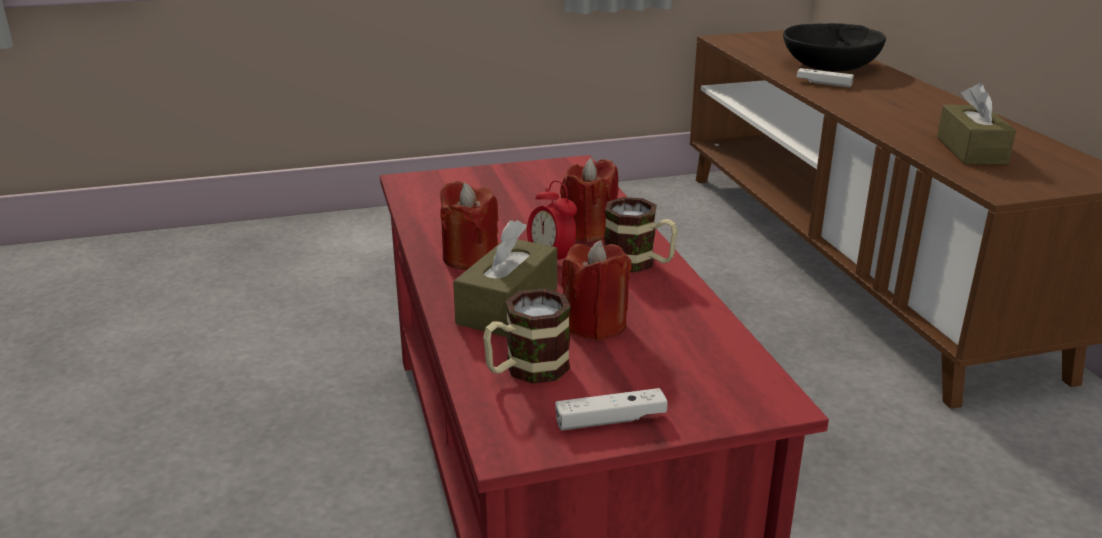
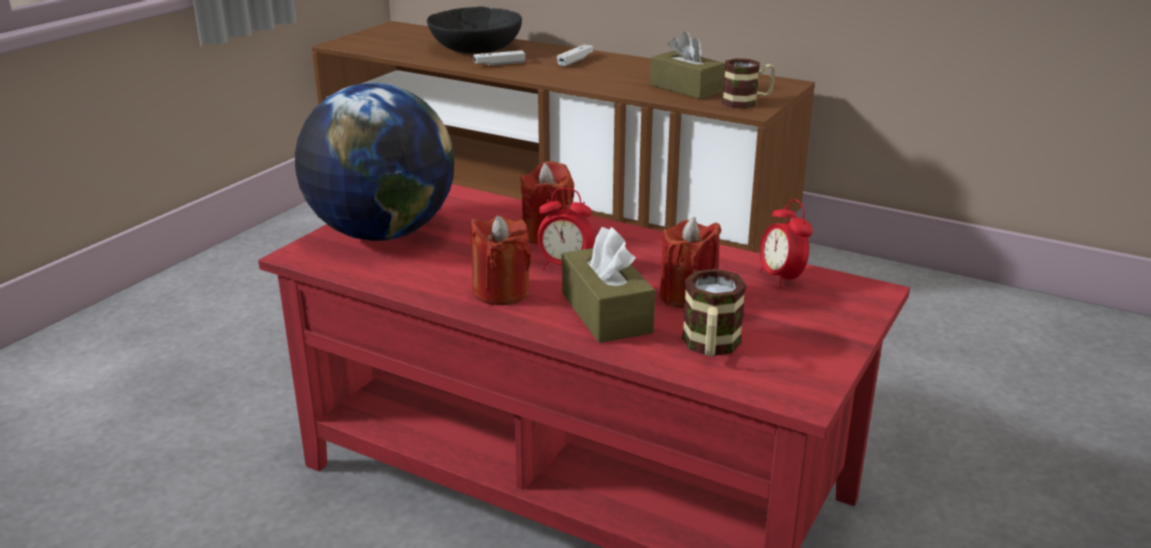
camera: 45 degrees left, 0 degrees up
white game controller [555,388,667,430] -> white game controller moved to [557,45,594,67]
mug [604,197,678,273] -> mug moved to [722,58,775,109]
none -> globe [295,83,454,241]
none -> alarm clock [759,199,813,288]

